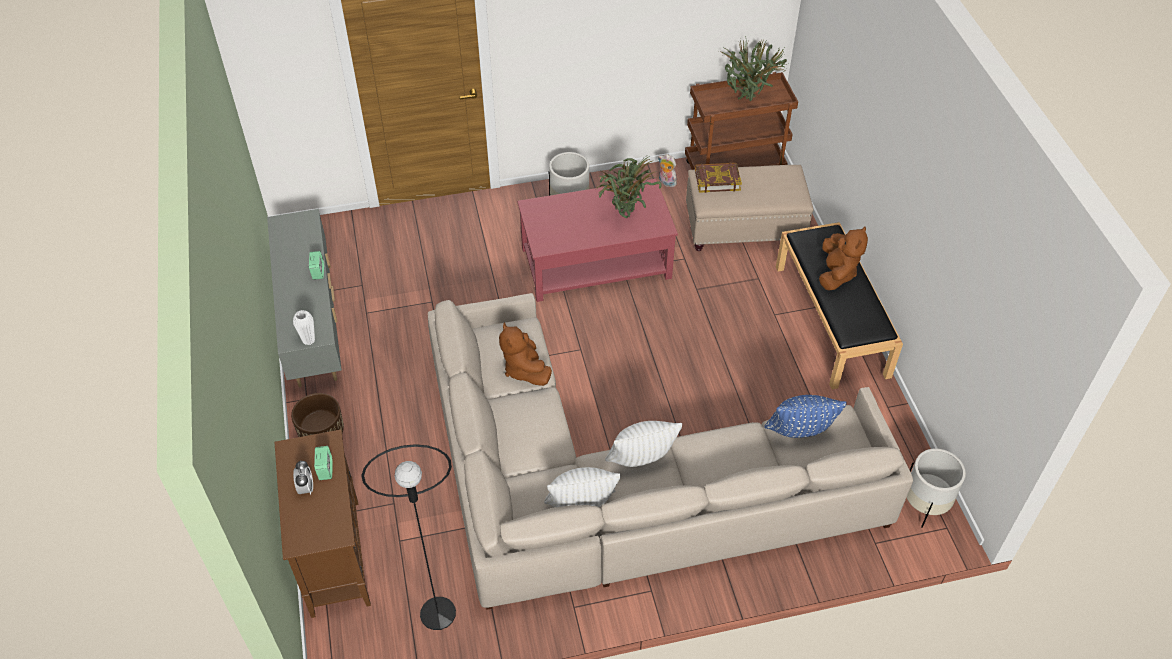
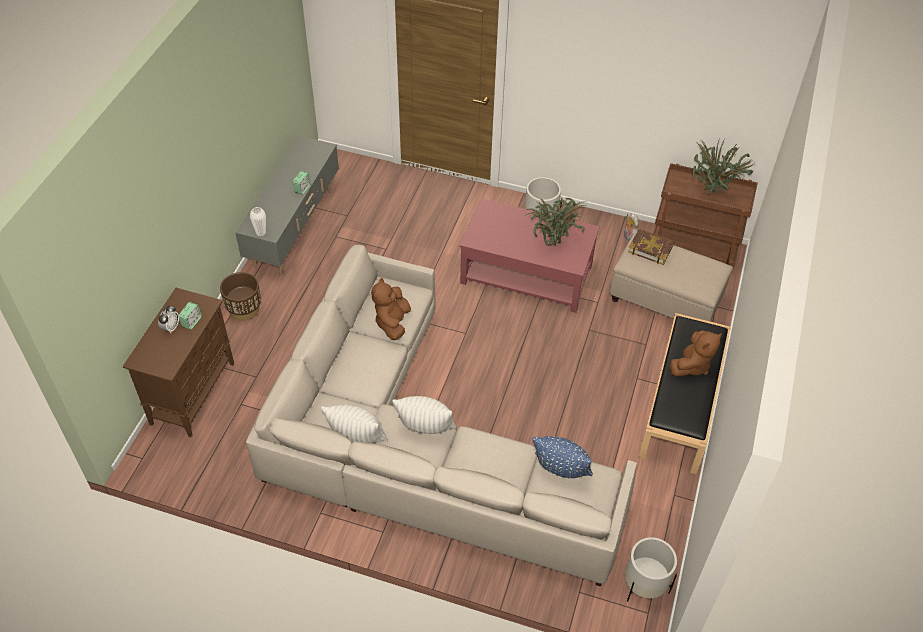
camera: 30 degrees right, 0 degrees up
black floor lamp [361,444,456,630] -> none

